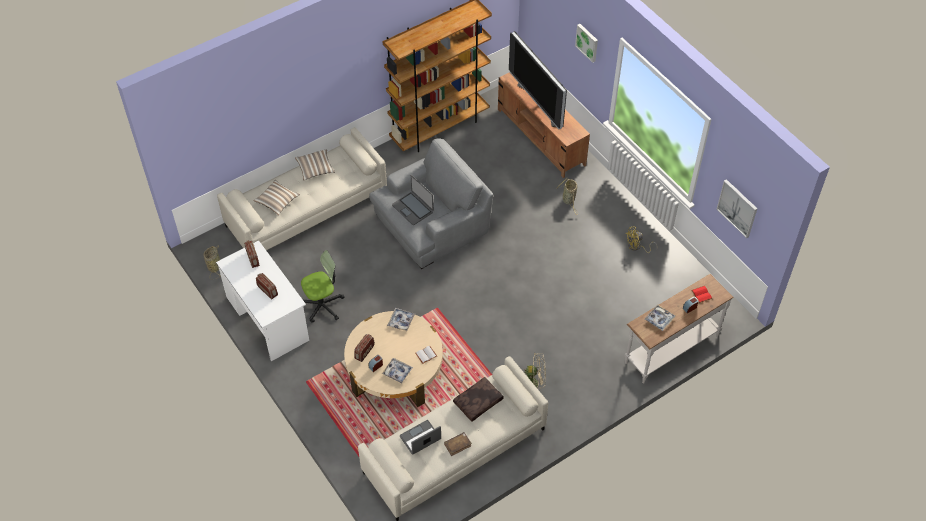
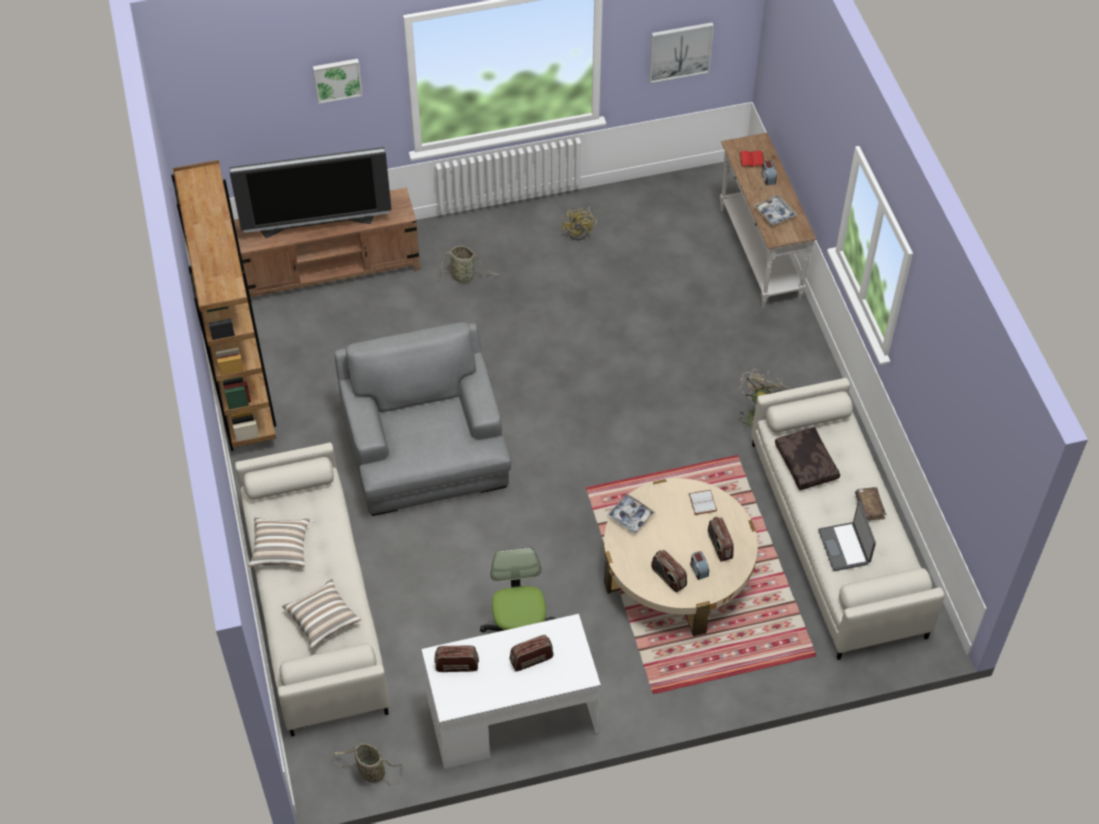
camera: 70 degrees left, 0 degrees up
tray [382,358,413,384] -> radio [708,517,734,562]
laptop [392,175,434,225] -> none

